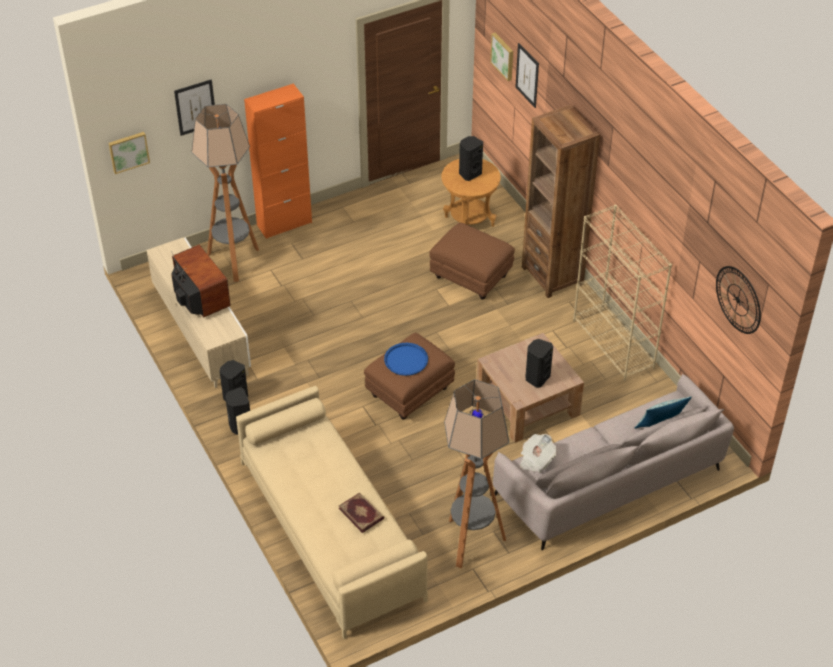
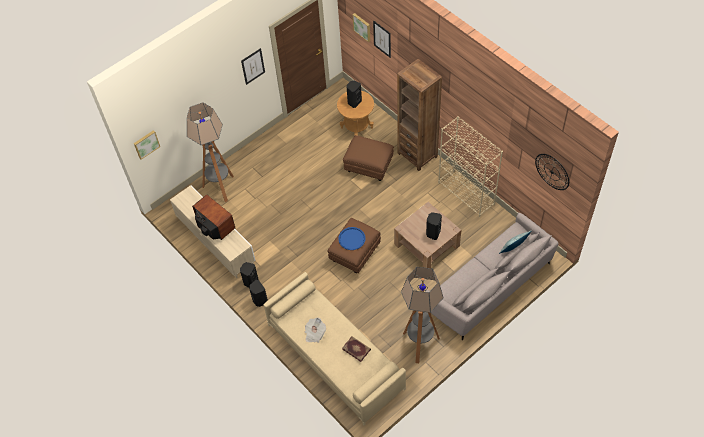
camera: 10 degrees left, 10 degrees up
picture [174,79,215,136] -> picture moved to [241,48,265,85]
orange cabinet [244,84,312,239] -> none
newspaper [520,434,557,473] -> newspaper moved to [305,318,326,343]

